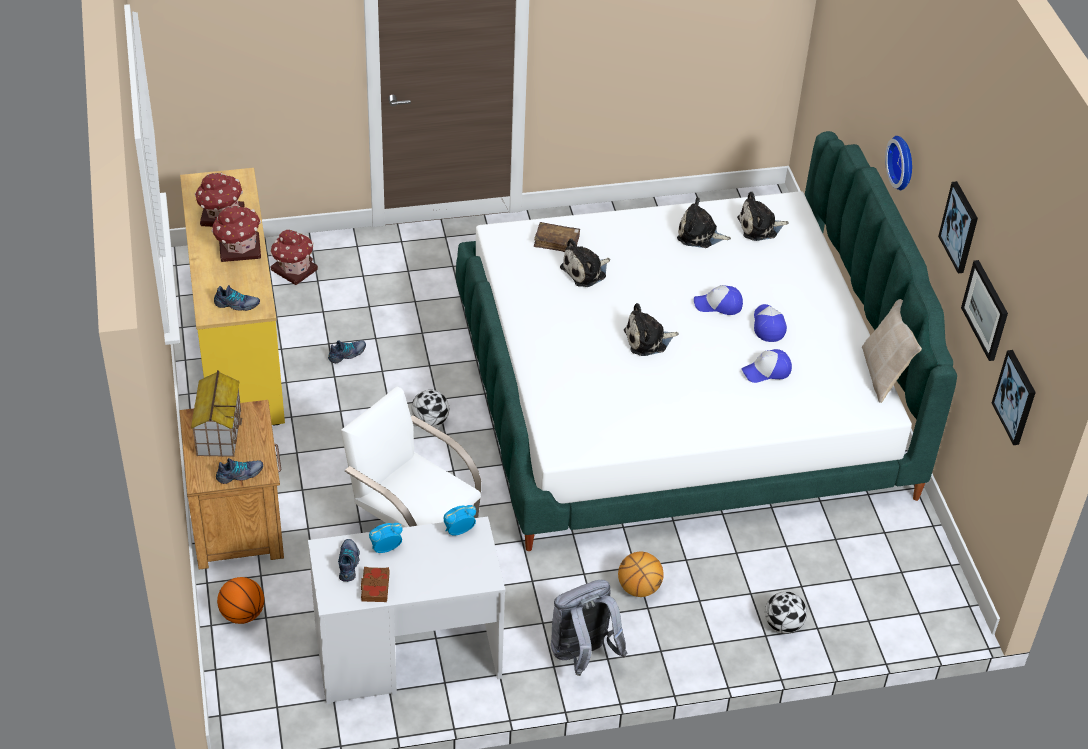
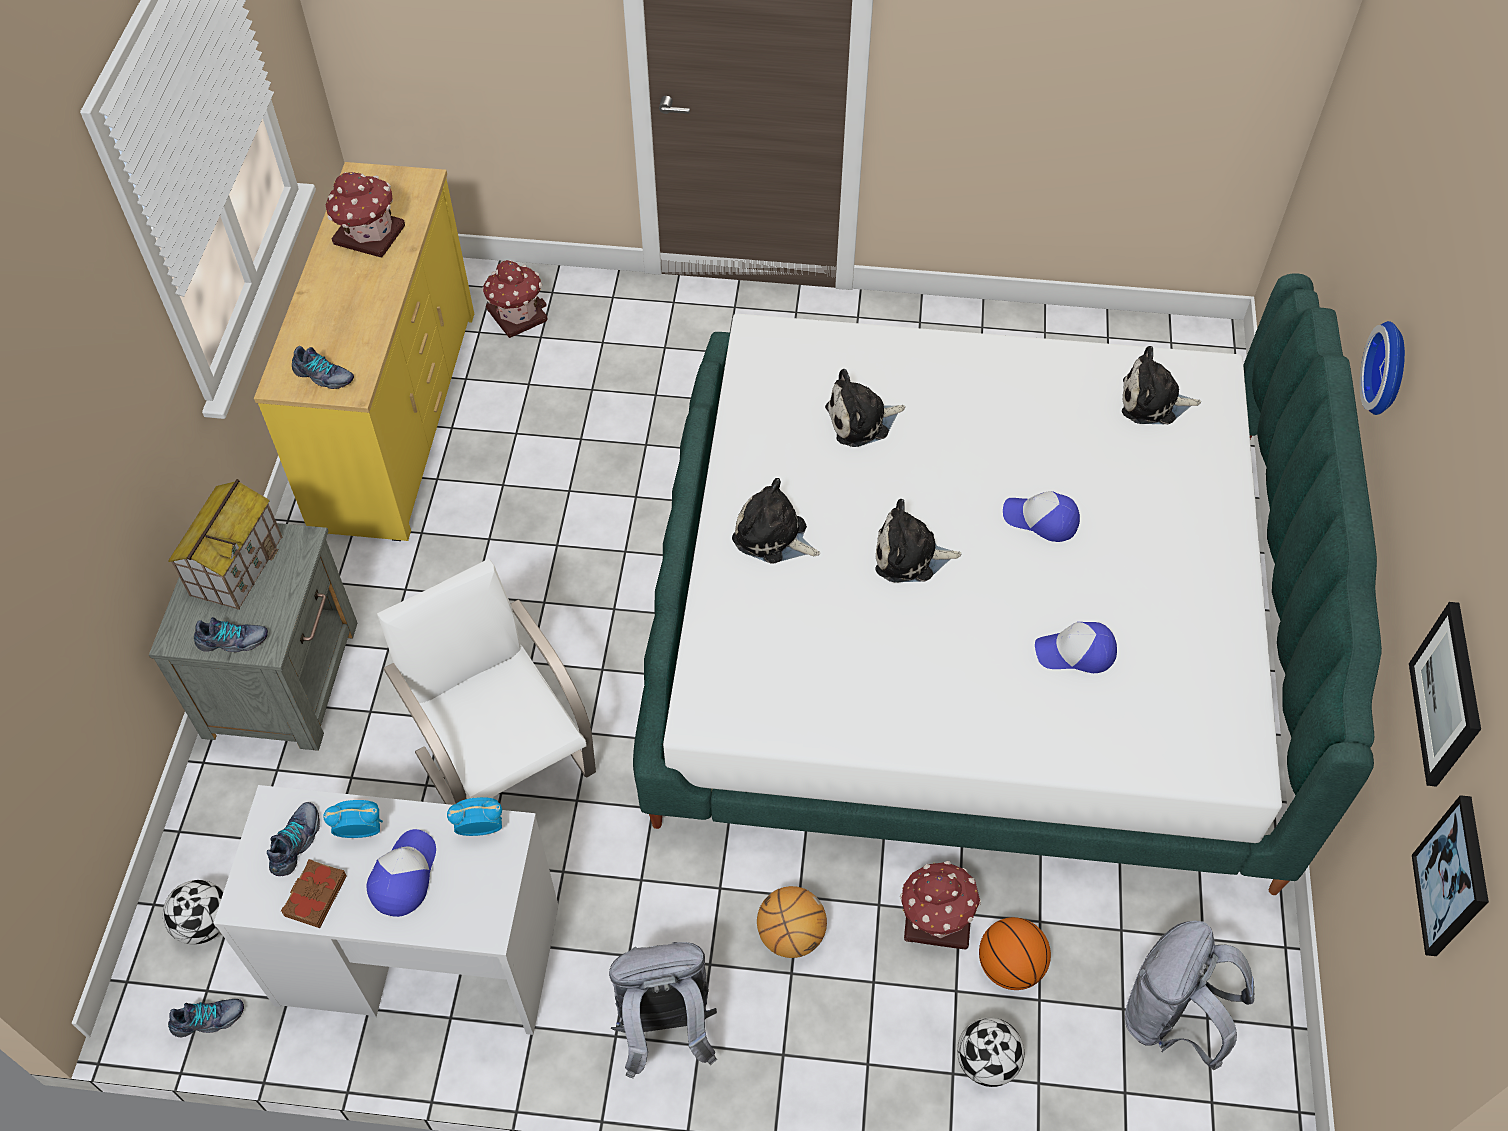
camera: 20 degrees right, 10 degrees up
brown nightstand [179,400,284,570] -> grey nightstand [149,523,357,751]
toy house [211,205,261,262] -> toy house moved to [900,861,981,950]
basketball [217,577,264,624] -> basketball moved to [979,917,1051,990]
shoe [328,340,366,363] -> shoe moved to [168,999,244,1037]
football [411,390,449,427] -> football moved to [163,880,223,945]
brown book [534,222,580,252] -> none
plush toy [677,197,731,248] -> plush toy moved to [732,478,820,564]
cap [754,304,787,342] -> cap moved to [367,829,436,917]
beige pillow [862,299,922,403] -> none
picture [938,181,978,274] -> none
none -> grey backpack [1125,921,1255,1071]

